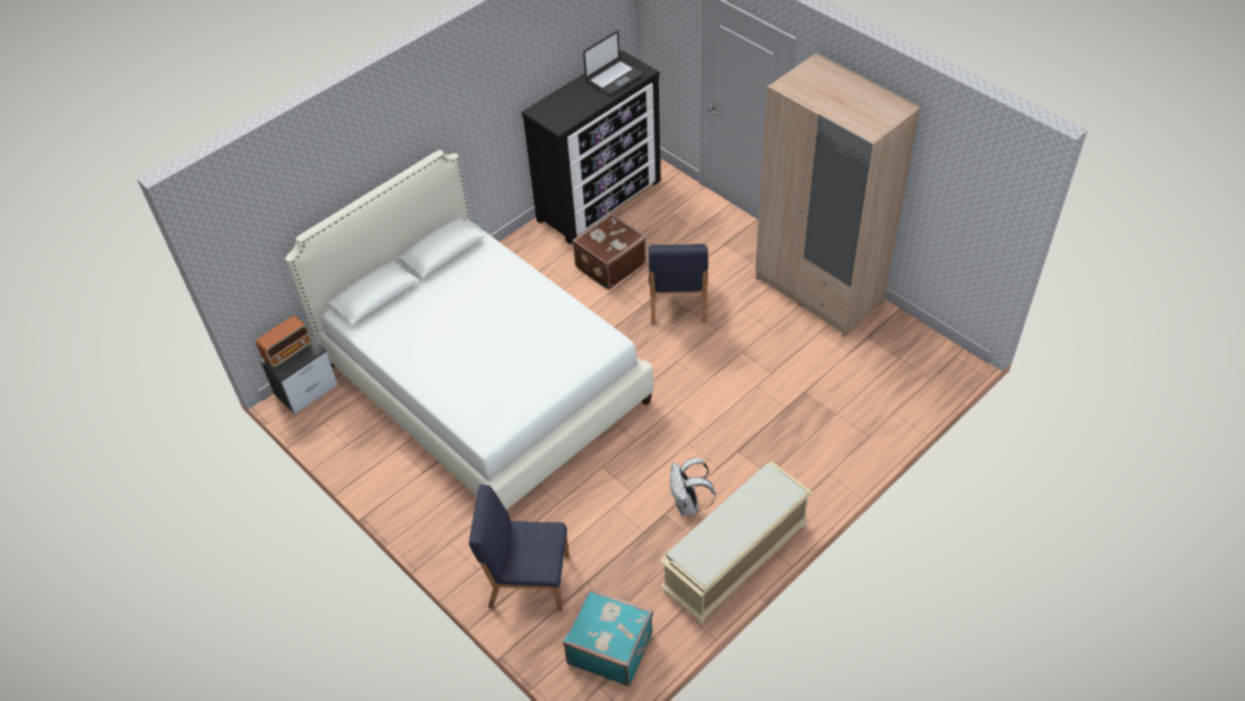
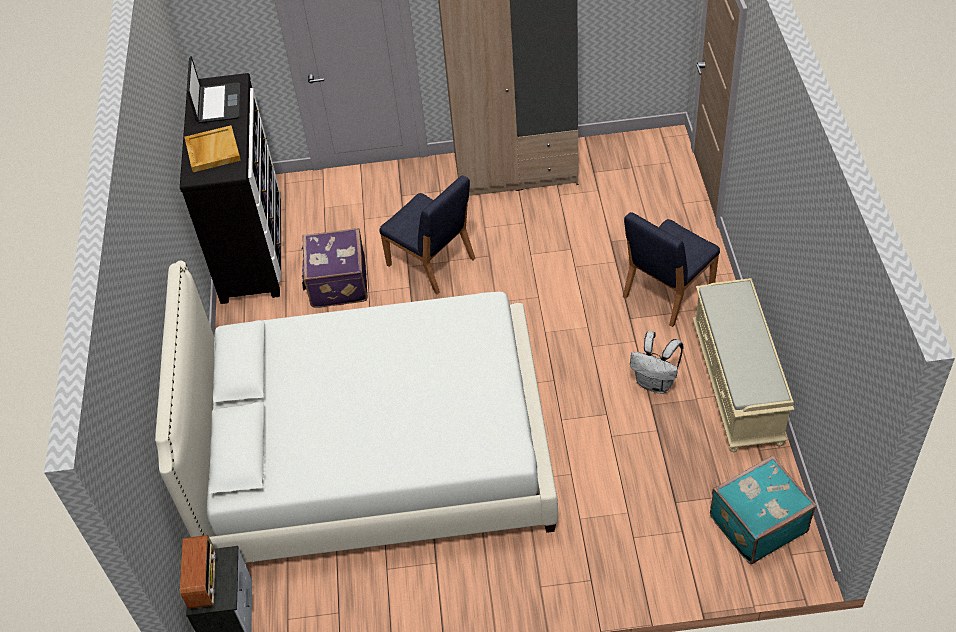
camera: 50 degrees left, 0 degrees up
blue chair [469,485,569,612] -> blue chair moved to [623,212,720,327]
brown suitcase [572,213,646,290] -> purple suitcase [301,228,368,308]
none -> beige tray [184,125,241,172]

